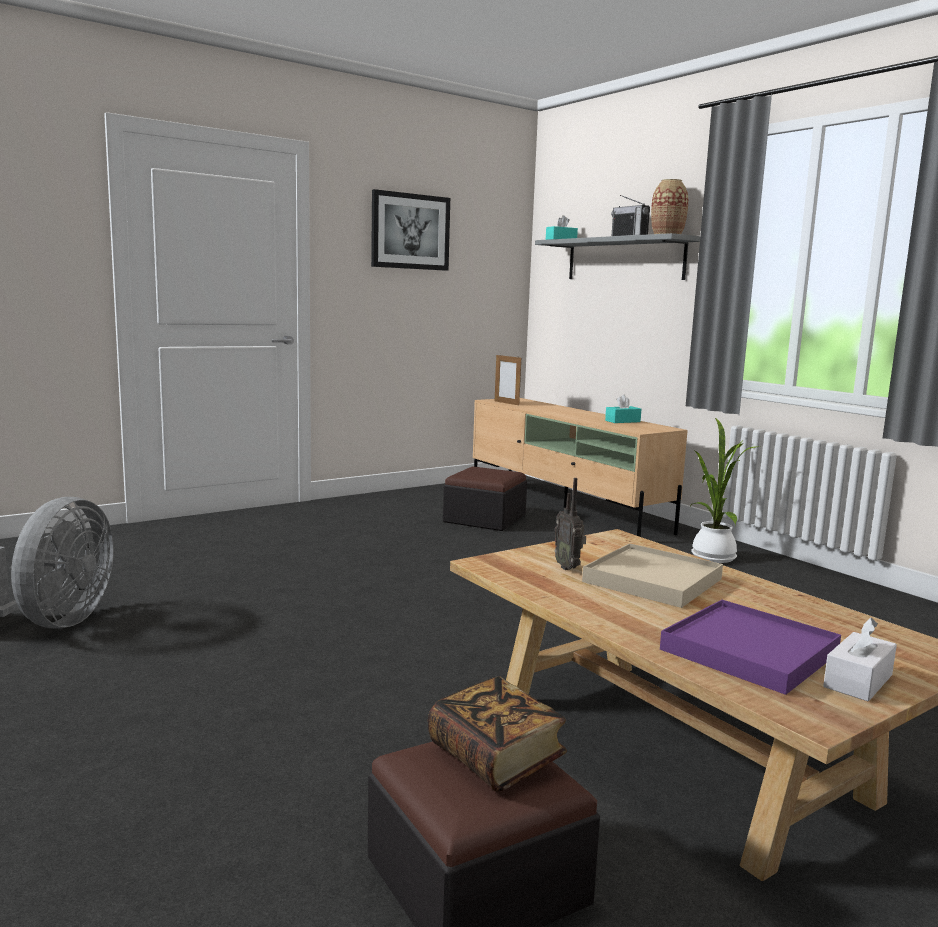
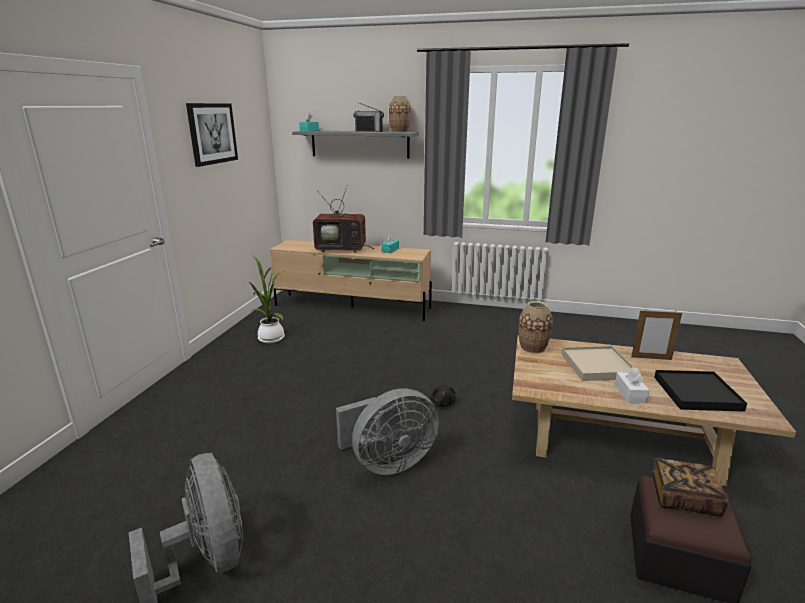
camera: 40 degrees left, 10 degrees up
ottoman [443,466,527,531] -> none
picture frame [495,355,521,405] -> picture frame moved to [631,310,682,360]
radio [555,478,586,570] -> none
purple tray [660,600,841,695] -> black tray [654,370,747,412]
potted plant [691,418,759,563] -> potted plant moved to [249,255,285,343]
white tissue box [823,618,897,701] -> white tissue box moved to [615,367,649,403]
none -> television [313,187,374,253]
none -> grey fan [336,388,439,475]
none -> black plush toy [430,385,456,406]
none -> vase [519,301,553,354]

